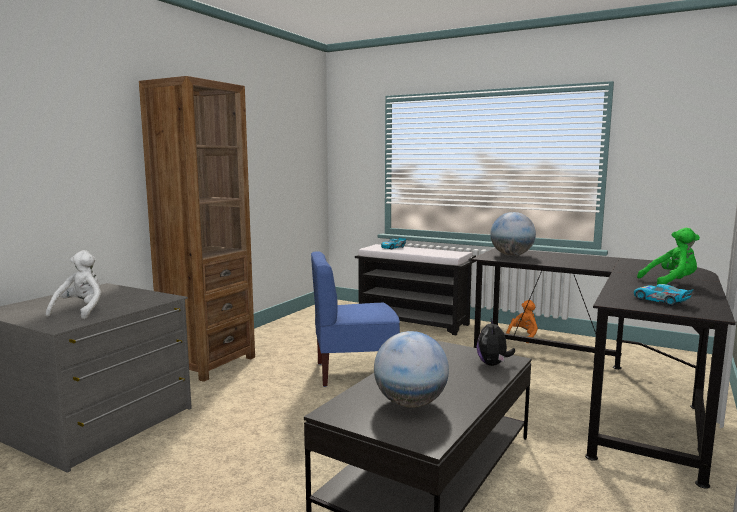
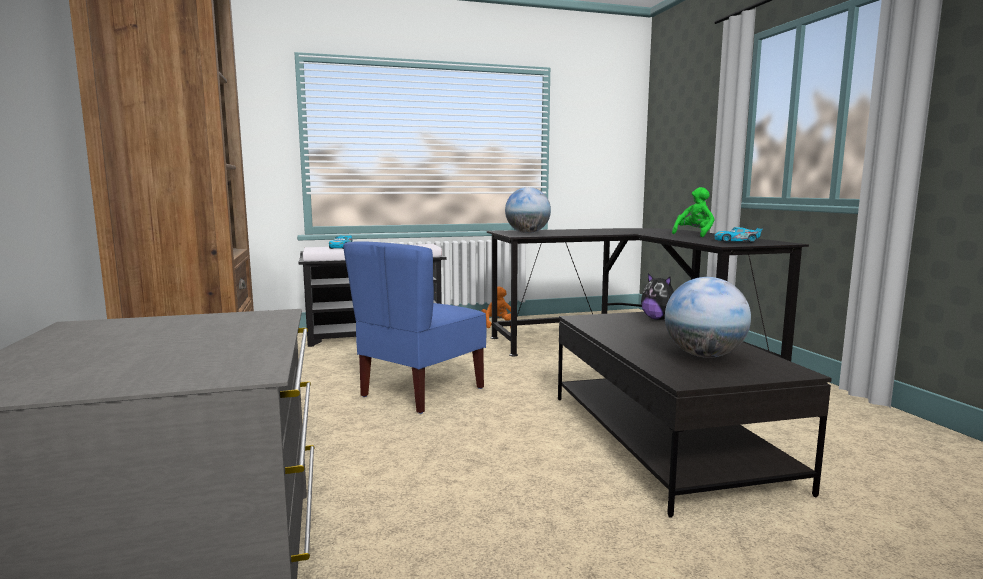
camera: 45 degrees left, 0 degrees up
white plush toy [46,250,101,319] -> none

